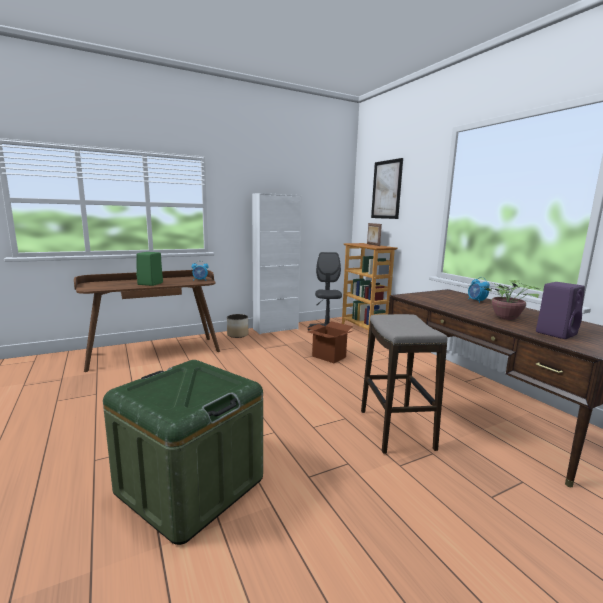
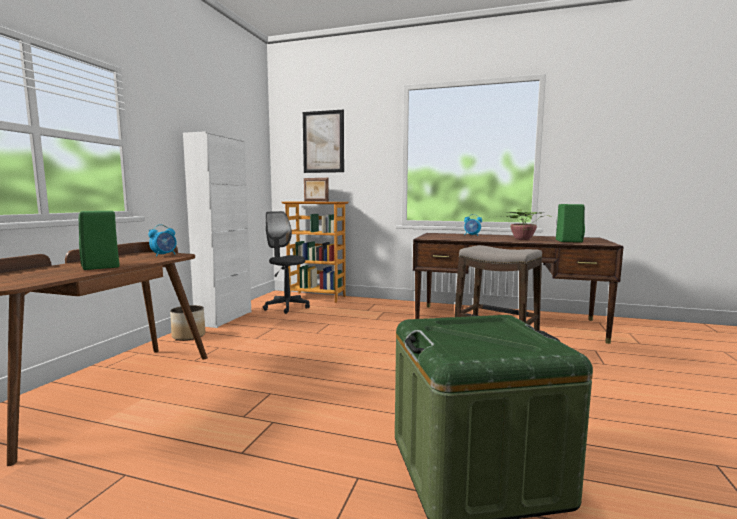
camera: 45 degrees left, 5 degrees down
cardboard box [307,321,353,363] -> none
purple speaker [536,282,585,339] -> green speaker [556,204,585,243]

